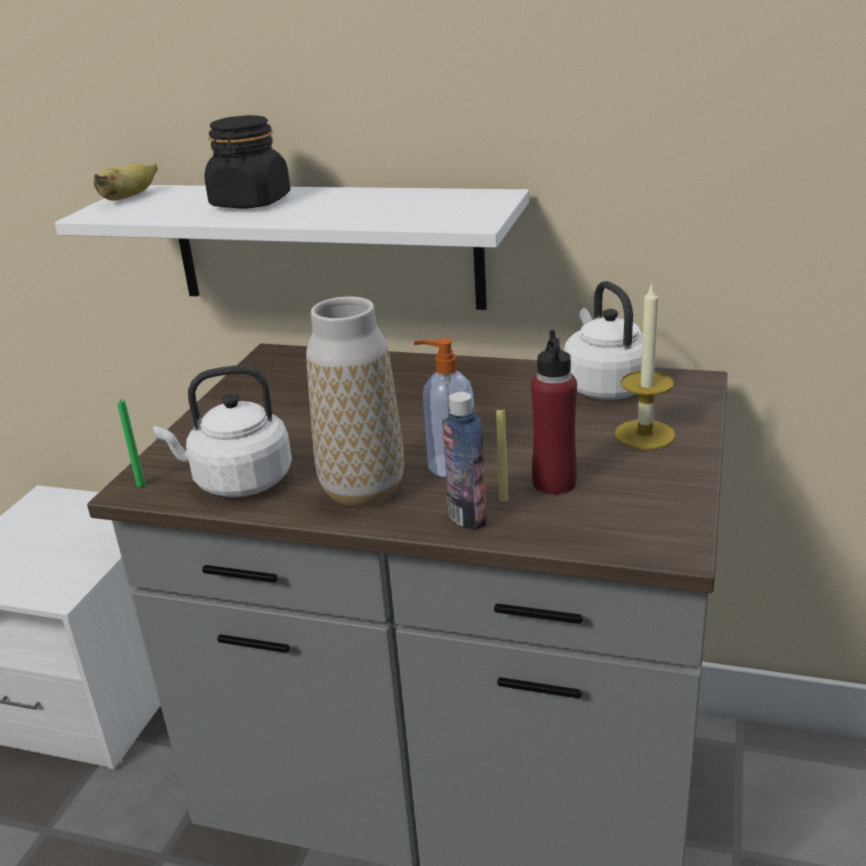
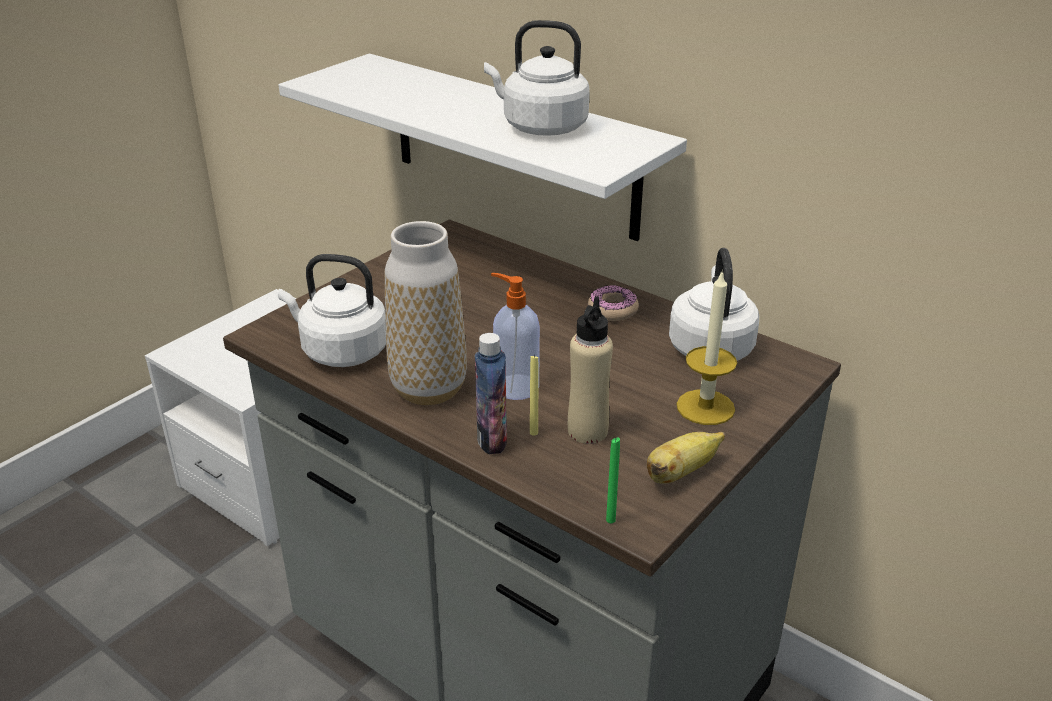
camera: 20 degrees right, 5 degrees up
banana [94,163,158,201] -> banana moved to [647,432,725,483]
green candle [117,399,145,487] -> green candle moved to [606,438,620,523]
black jar [205,115,291,209] -> none
red bottle [531,330,577,495] -> beige bottle [568,296,613,444]
none -> white kettle [484,20,590,136]
none -> donut [588,285,639,321]

